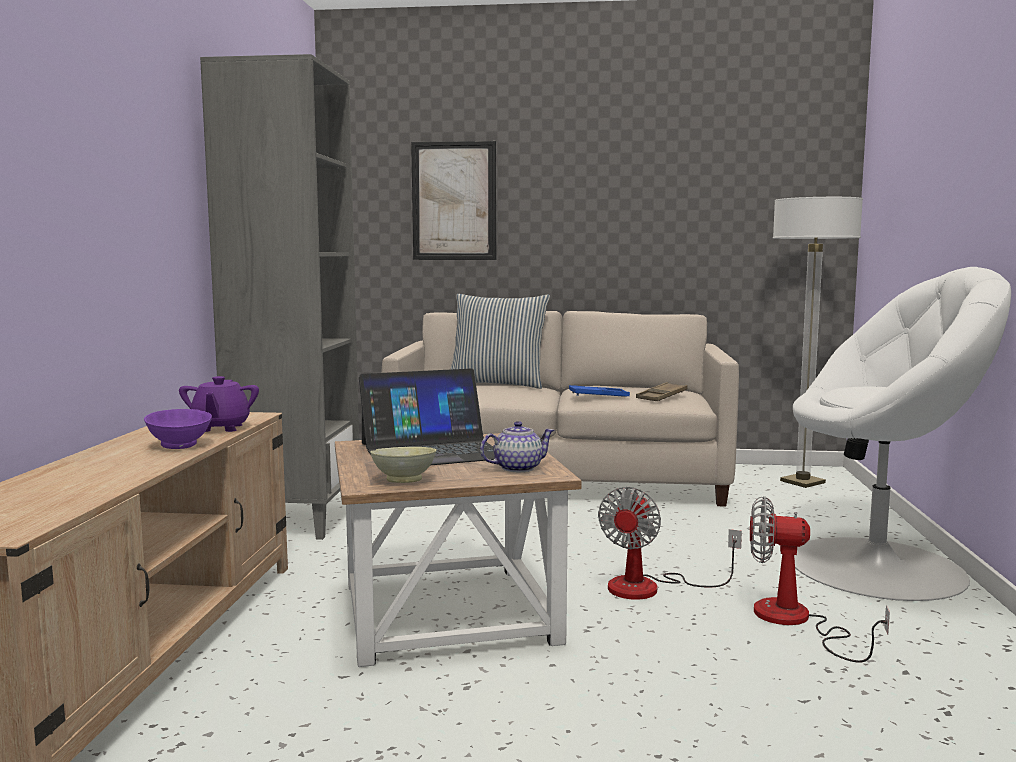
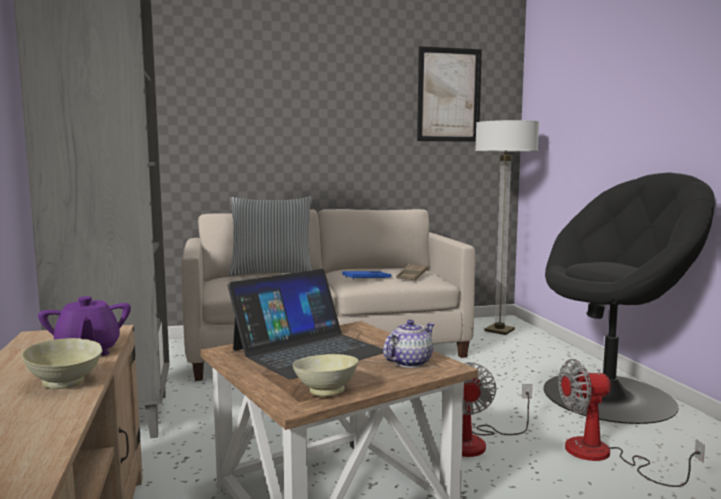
camera: 20 degrees left, 0 degrees up
purple bowl [144,409,212,449] -> beige bowl [22,338,103,389]
picture [411,141,496,260] -> picture moved to [417,46,482,142]
white armchair [793,267,1011,601] -> black armchair [544,173,715,424]

